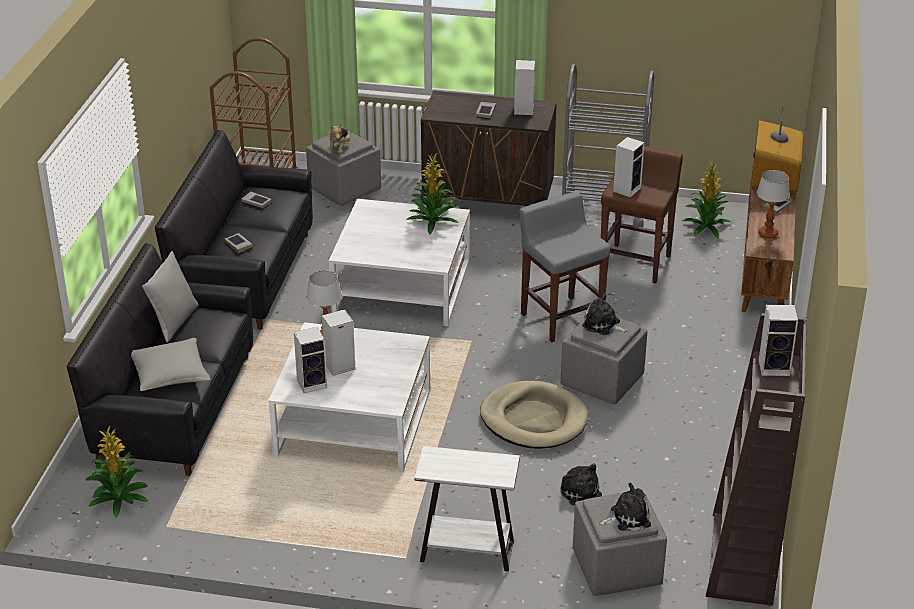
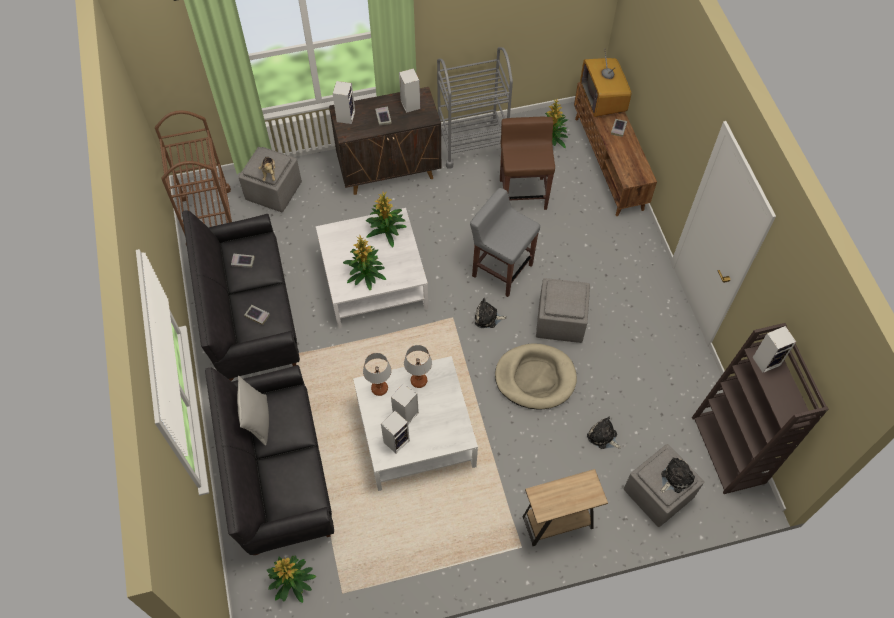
camera: 25 degrees left, 25 degrees up
grey pillow [131,338,211,391] -> none
white side table [414,446,520,571] -> brown side table [523,469,608,546]
plush toy [582,293,628,335] -> plush toy moved to [475,298,507,328]
speaker [613,137,645,197] -> speaker moved to [333,81,355,124]
table lamp [757,170,790,238] -> table lamp moved to [404,345,432,388]
none -> potted plant [343,235,386,291]

